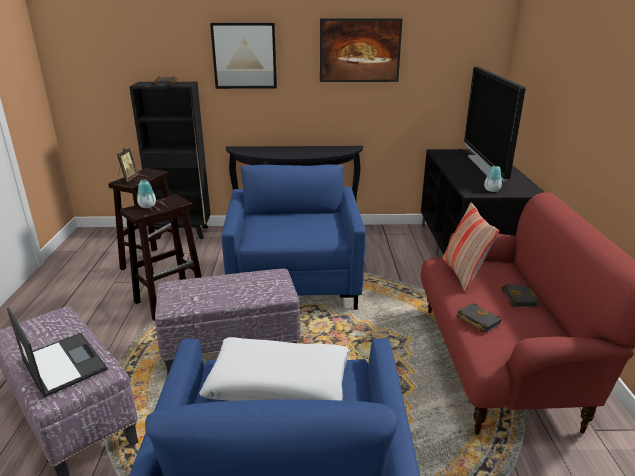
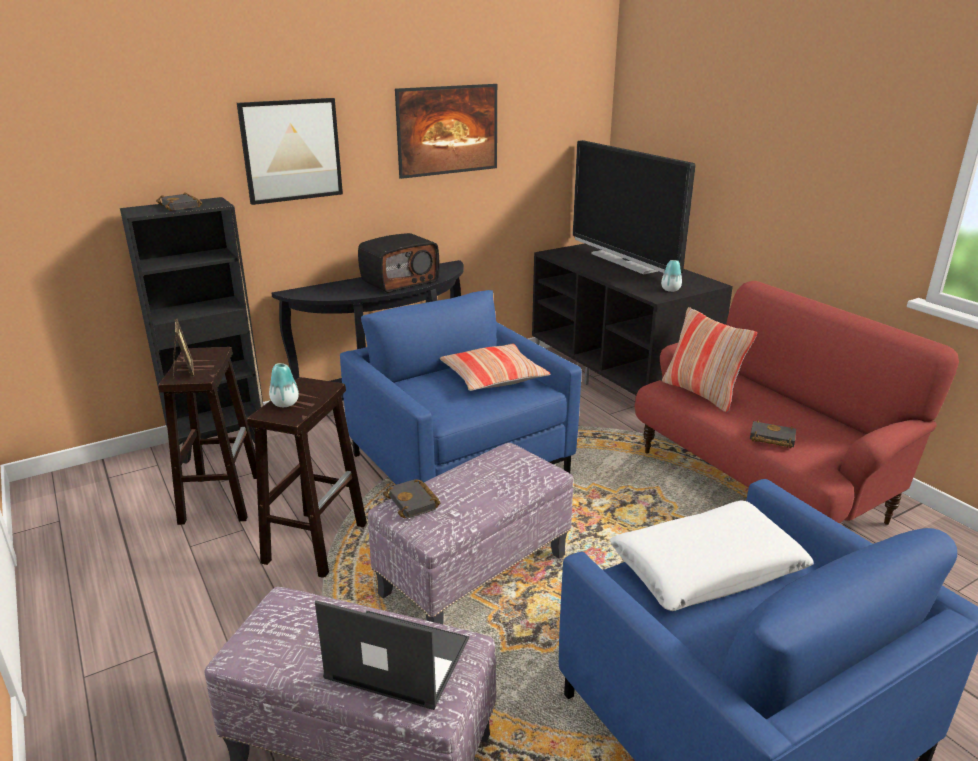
camera: 30 degrees left, 0 degrees up
black book [500,284,541,307] -> black book moved to [383,479,441,519]
none -> radio [358,233,439,293]
none -> pillow [440,344,551,391]

